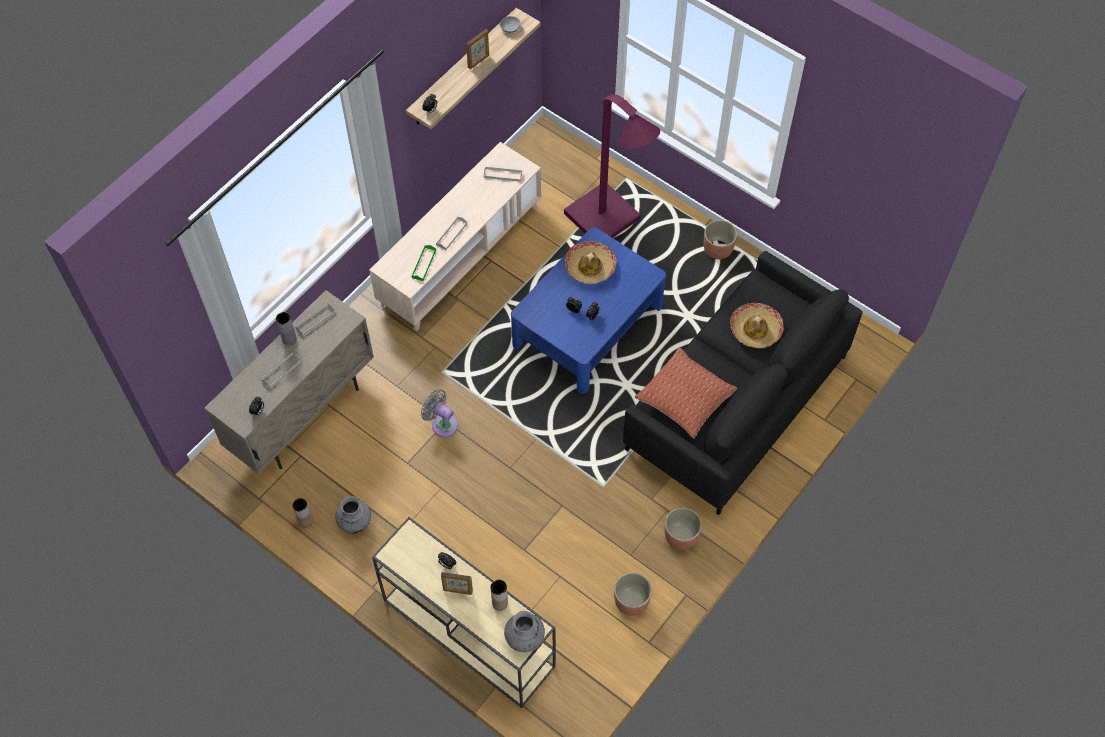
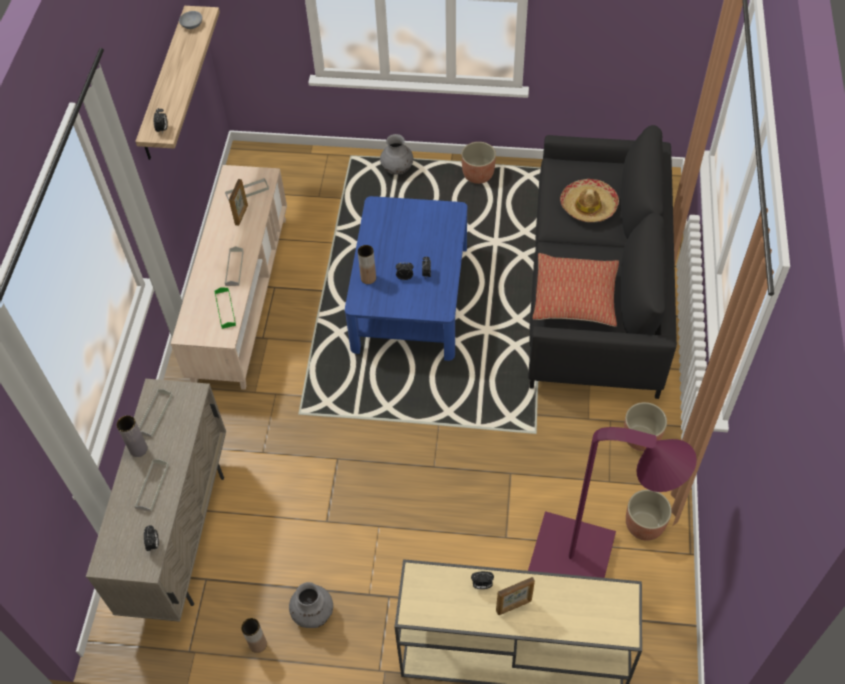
camera: 30 degrees left, 5 degrees down
grey fan [421,389,458,437] -> none
picture frame [466,29,489,69] -> picture frame moved to [229,179,248,226]
brown vase [490,580,508,611] -> brown vase moved to [358,245,376,284]
grey vase [504,611,545,652] -> grey vase moved to [380,134,413,174]
purple floor lamp [564,94,660,238] -> purple floor lamp moved to [528,427,697,578]
hat [565,241,616,284] -> none

